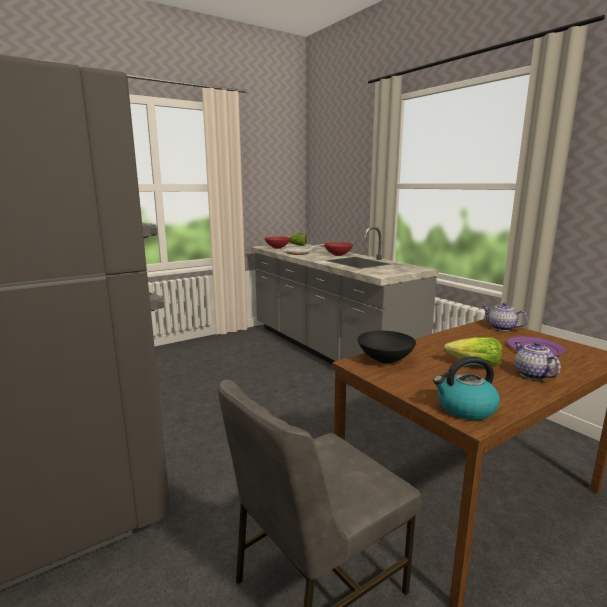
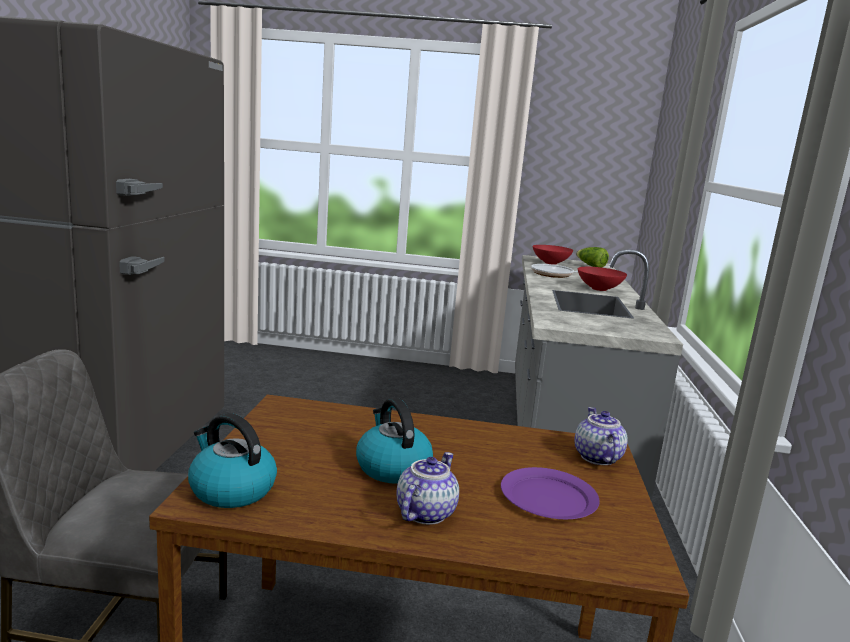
camera: 40 degrees right, 0 degrees up
black bowl [358,331,416,364] -> none
lettuce [444,337,502,367] -> kettle [356,398,433,484]

